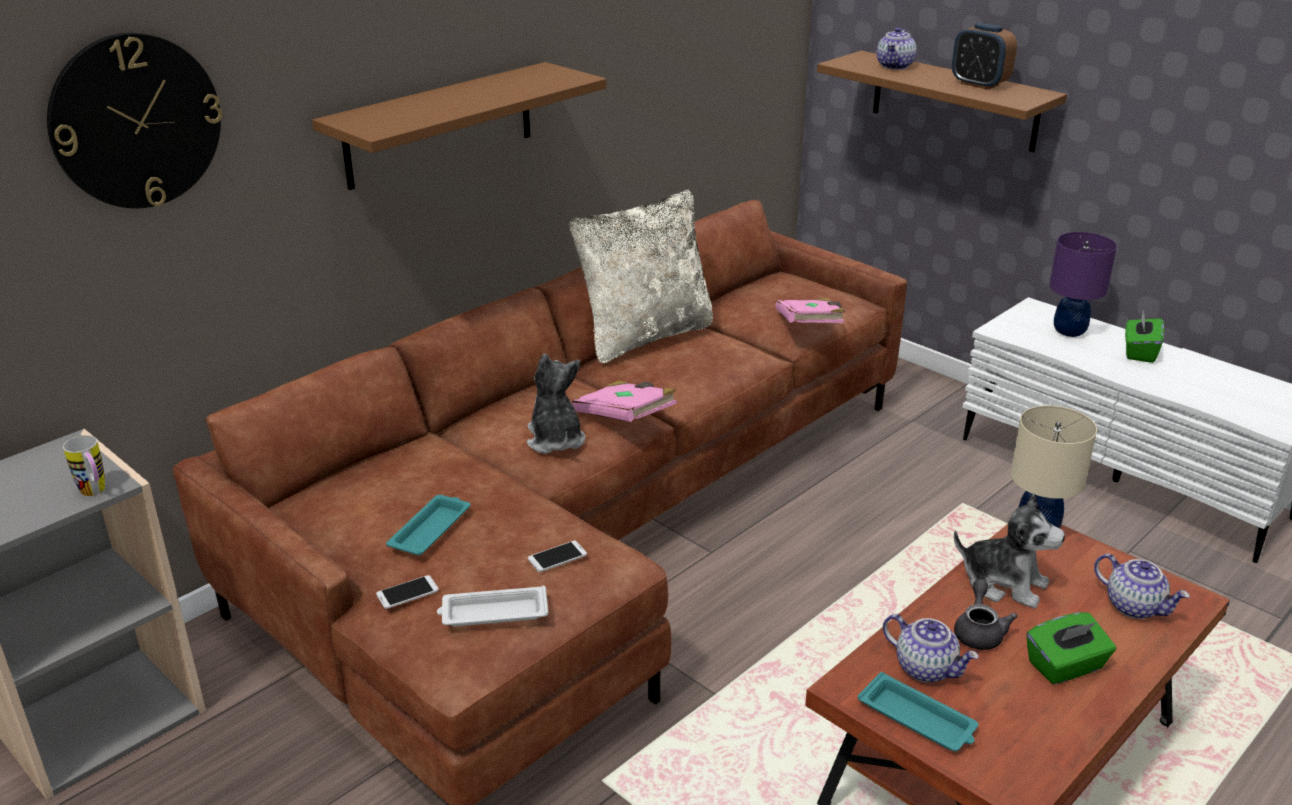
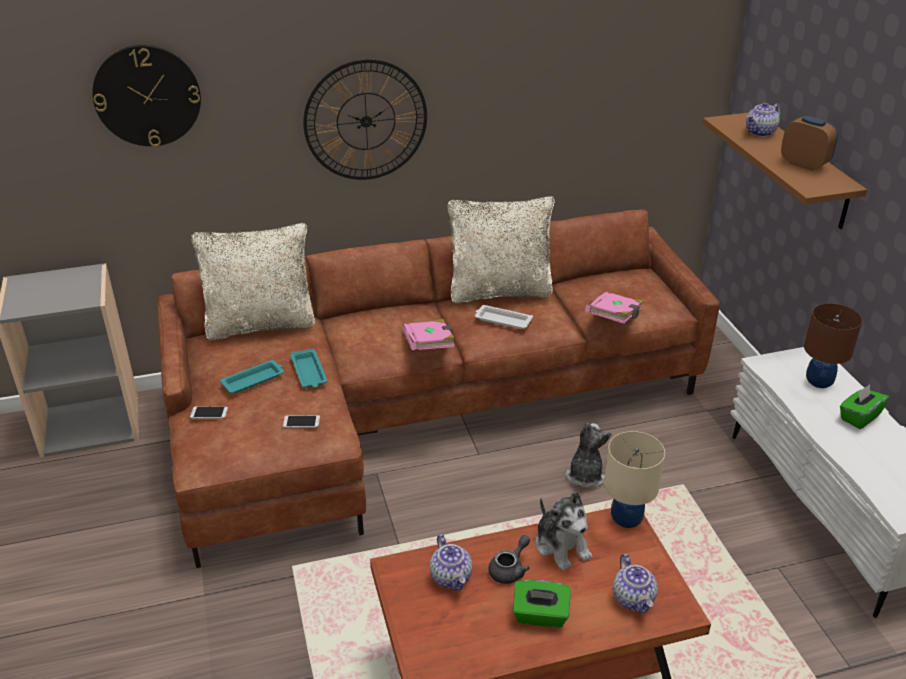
camera: 30 degrees right, 5 degrees up
mug [63,435,105,496] -> none
brown shelf [312,62,606,190] -> wall clock [303,59,427,180]
white tray [437,585,548,626] -> white tray moved to [475,305,533,329]
plush toy [527,353,585,454] -> plush toy moved to [566,423,612,488]
turquoise tray [858,672,978,751] -> turquoise tray moved to [290,348,327,388]
alarm clock [952,23,1017,90] -> alarm clock turned 150 degrees clockwise [781,116,838,171]
purple table lamp [1049,232,1117,337] -> brown table lamp [804,303,862,388]
none -> beige pillow [191,222,315,341]

